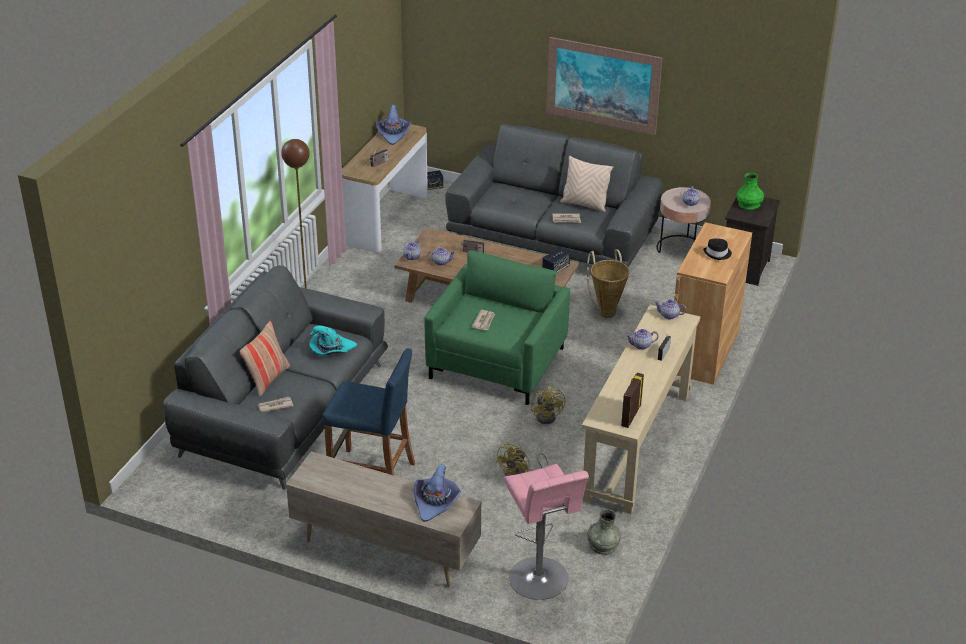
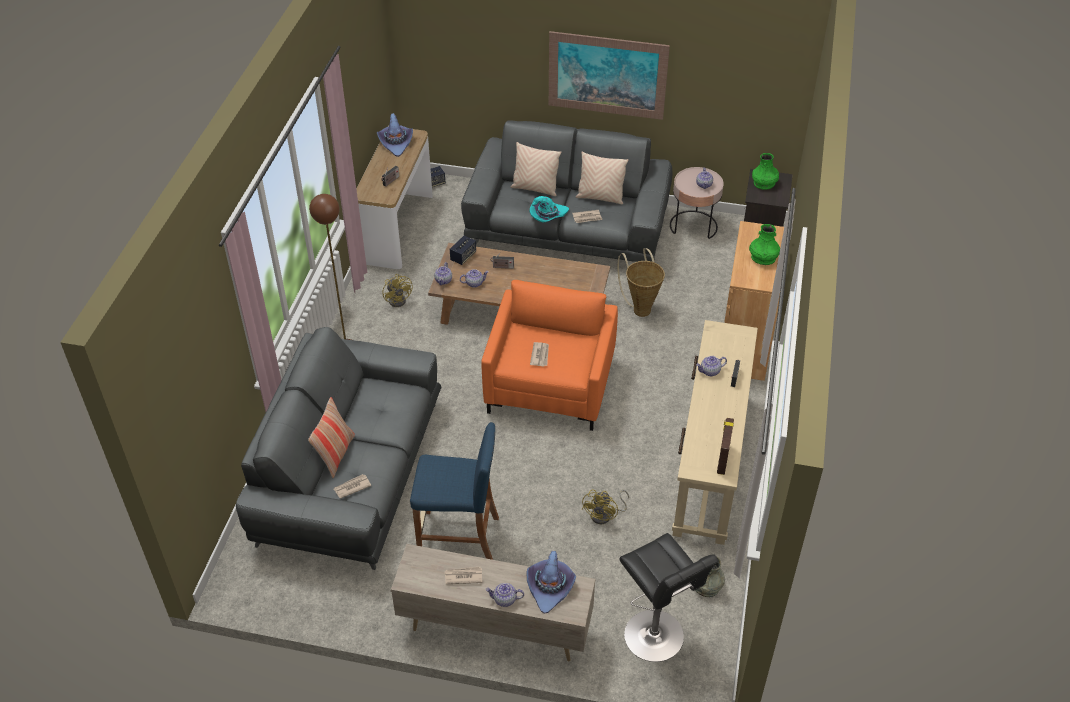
camera: 10 degrees left, 10 degrees up
turquoise hat [310,326,357,356] -> turquoise hat moved to [529,196,569,223]
green armchair [424,250,570,405] -> orange armchair [481,280,618,431]
pink stool [504,464,589,600] -> black stool [619,533,719,662]
yellow fan [531,386,565,424] -> yellow fan moved to [383,274,413,307]
speaker [542,248,570,273] -> speaker moved to [450,236,476,265]
teapot [654,299,687,319] -> teapot moved to [485,583,524,607]
black hat [703,239,732,260] -> green vase [749,224,780,265]
none -> newspaper [445,567,482,584]
none -> beige pillow [511,142,562,196]

